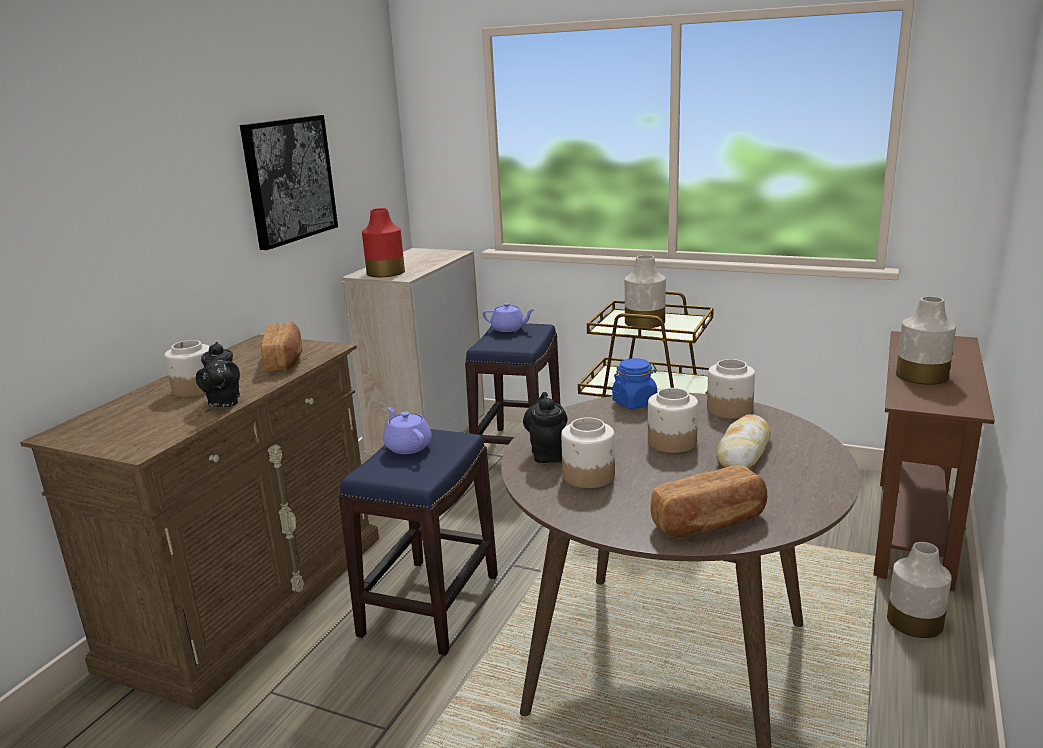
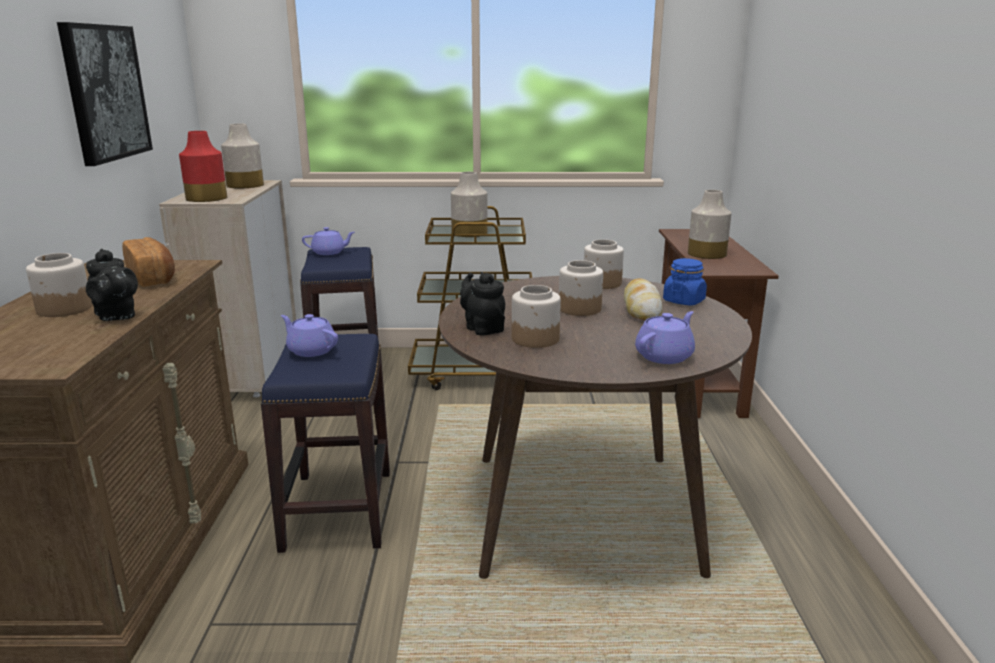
camera: 25 degrees left, 0 degrees up
blue jar [612,358,657,409] -> blue jar moved to [663,258,707,305]
bread [651,465,767,537] -> purple teapot [635,311,695,364]
beige vase [887,542,952,638] -> beige vase moved to [221,124,264,188]

